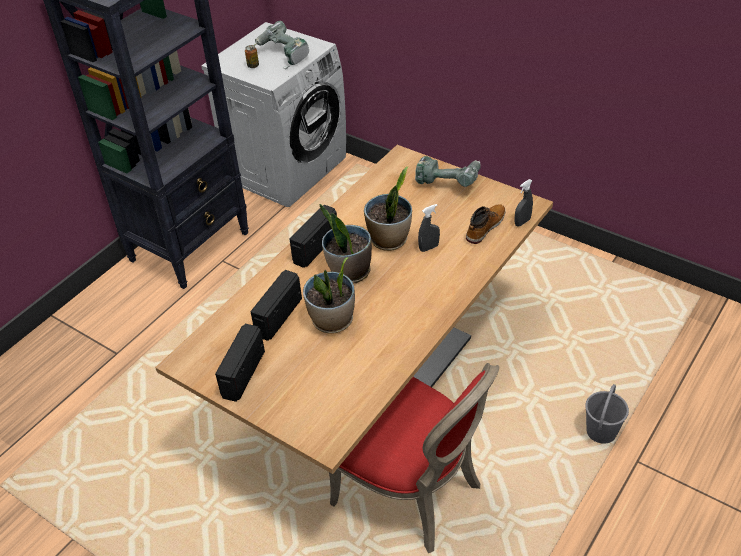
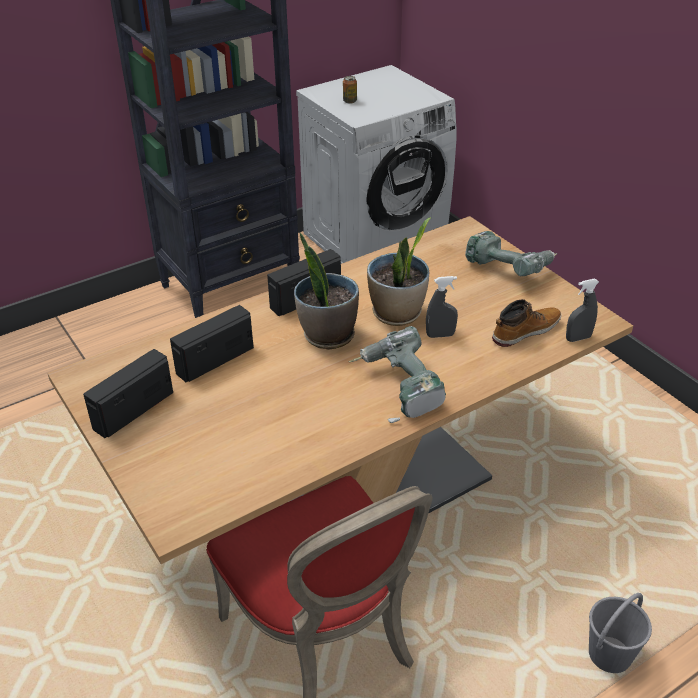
camera: 20 degrees right, 5 degrees down
power drill [254,21,309,69] -> power drill moved to [348,326,446,423]
potted plant [303,257,355,334] -> none

